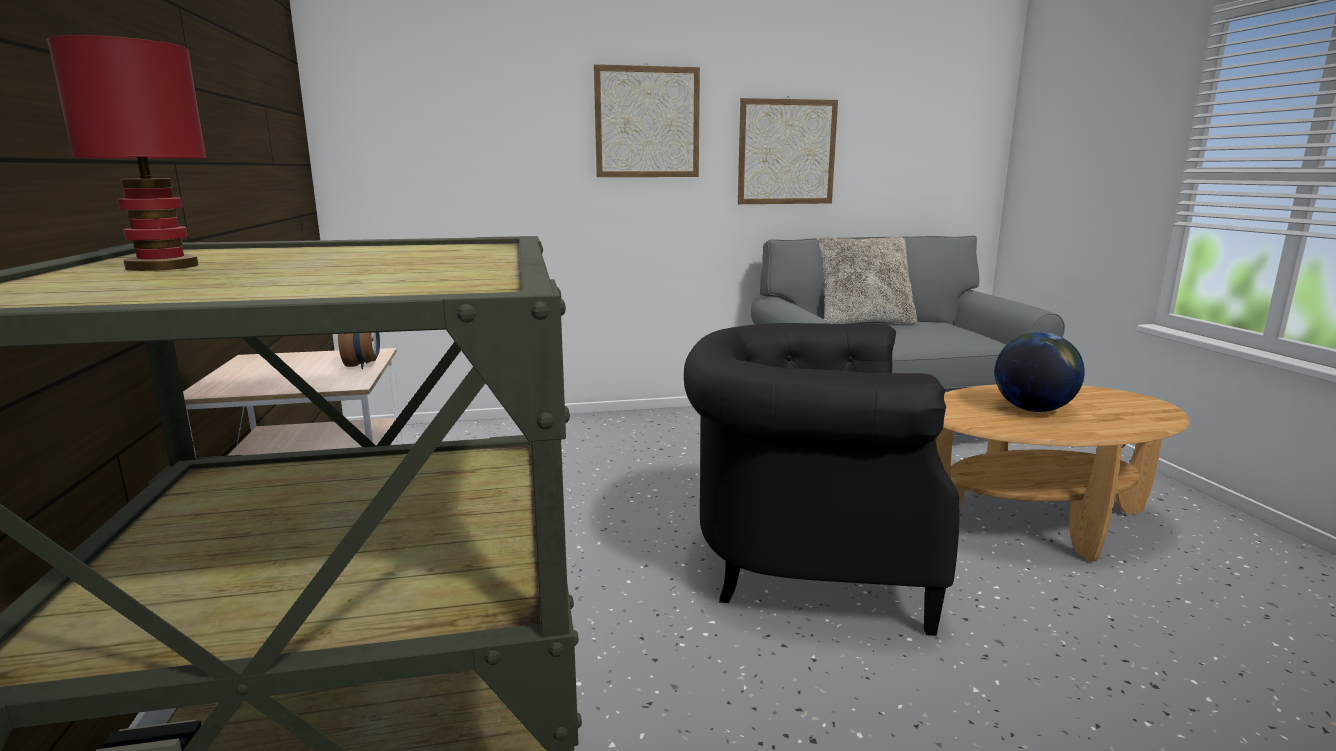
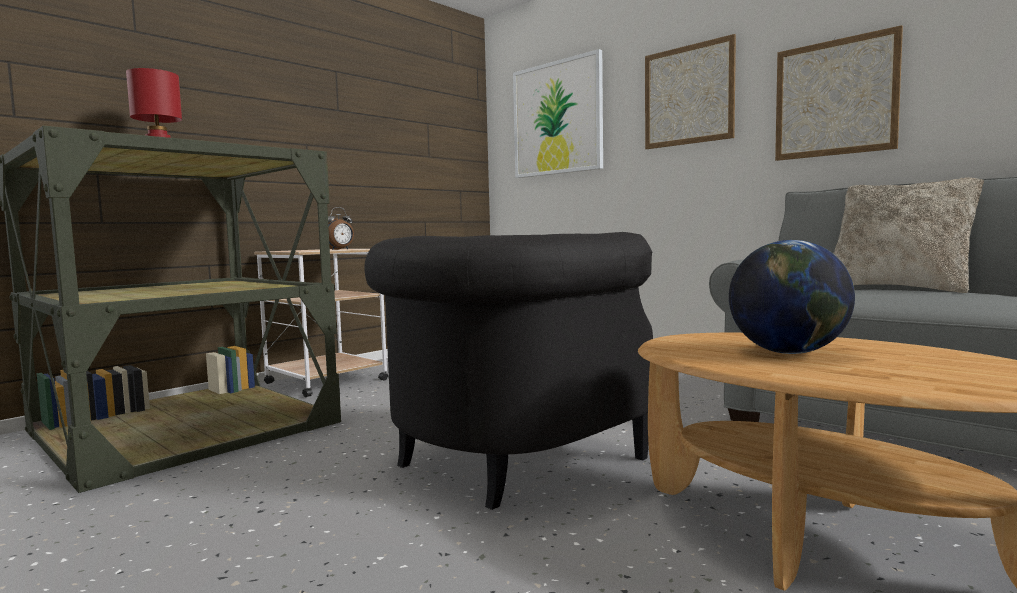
camera: 55 degrees right, 10 degrees down
black armchair [684,323,959,636] -> black armchair turned 105 degrees counterclockwise [364,232,653,510]
none -> picture [513,49,603,178]

